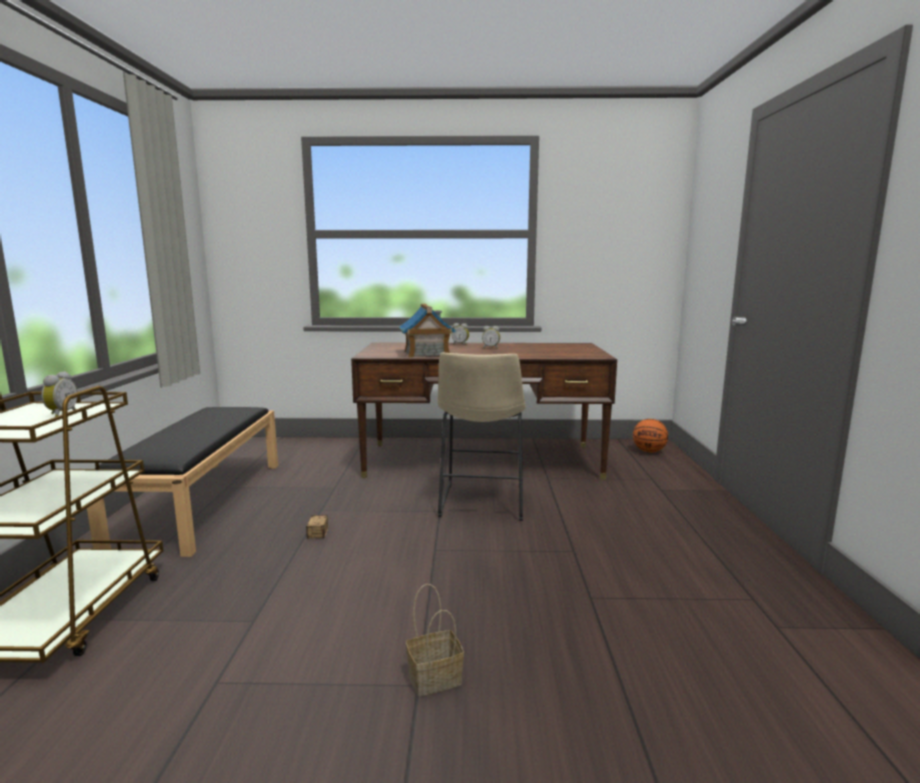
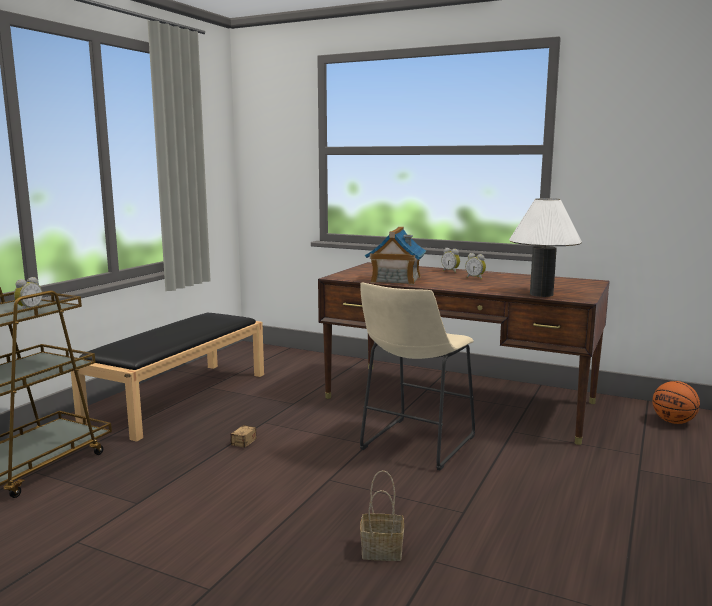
camera: 25 degrees right, 0 degrees up
basket [406,584,464,696] -> basket moved to [360,470,404,561]
none -> white table lamp [509,198,582,297]

